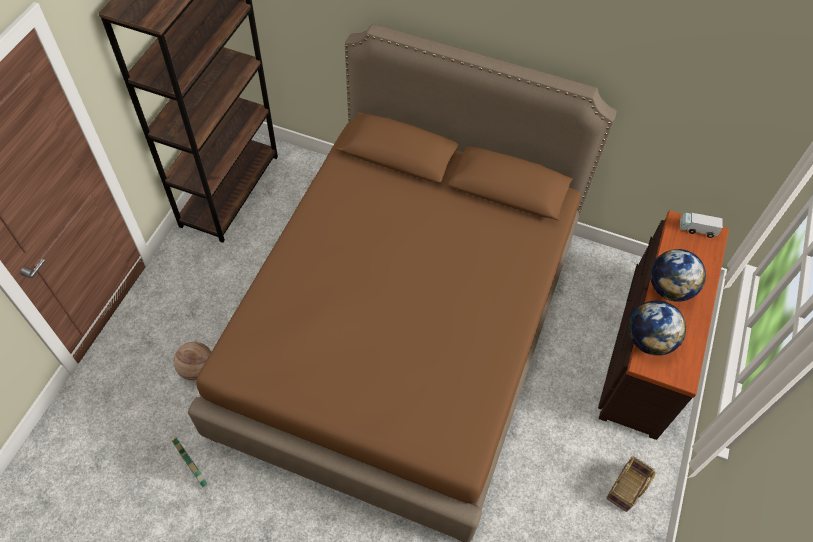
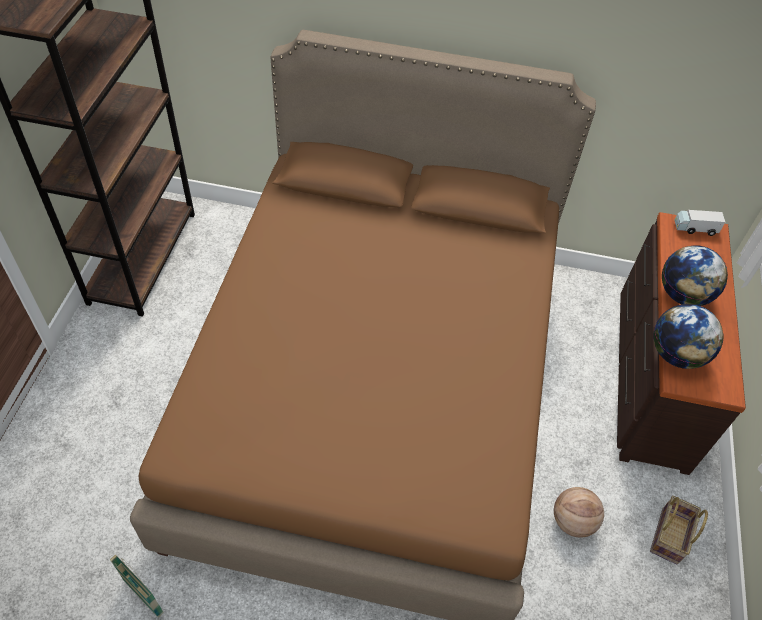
camera: 10 degrees left, 5 degrees down
basketball [174,342,211,380] -> basketball moved to [554,487,604,538]

